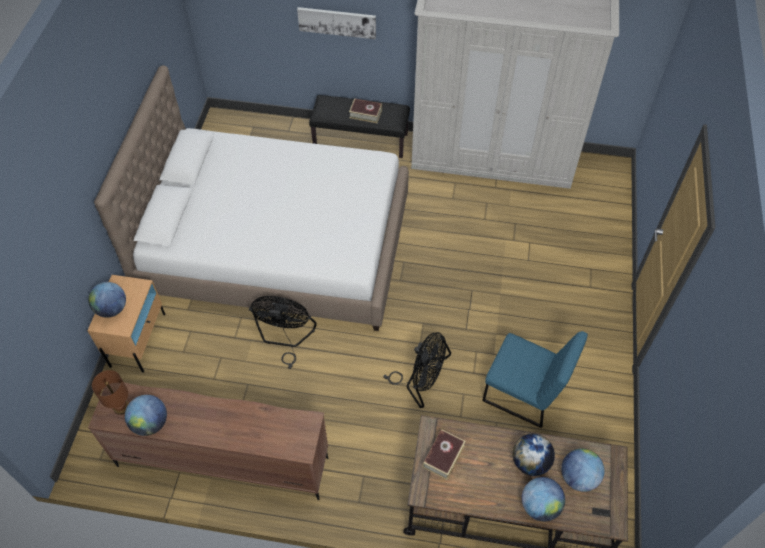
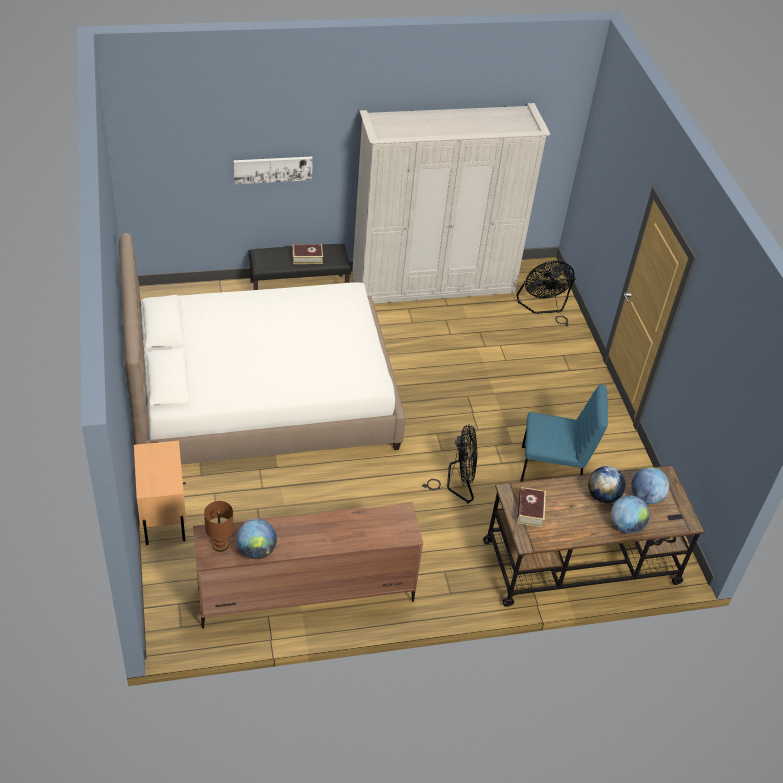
camera: 25 degrees left, 10 degrees down
globe [88,282,126,318] -> none
black fan [249,296,317,369] -> black fan moved to [517,261,576,327]

